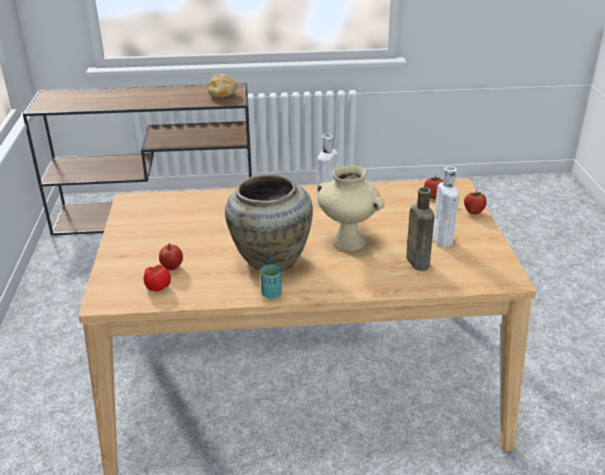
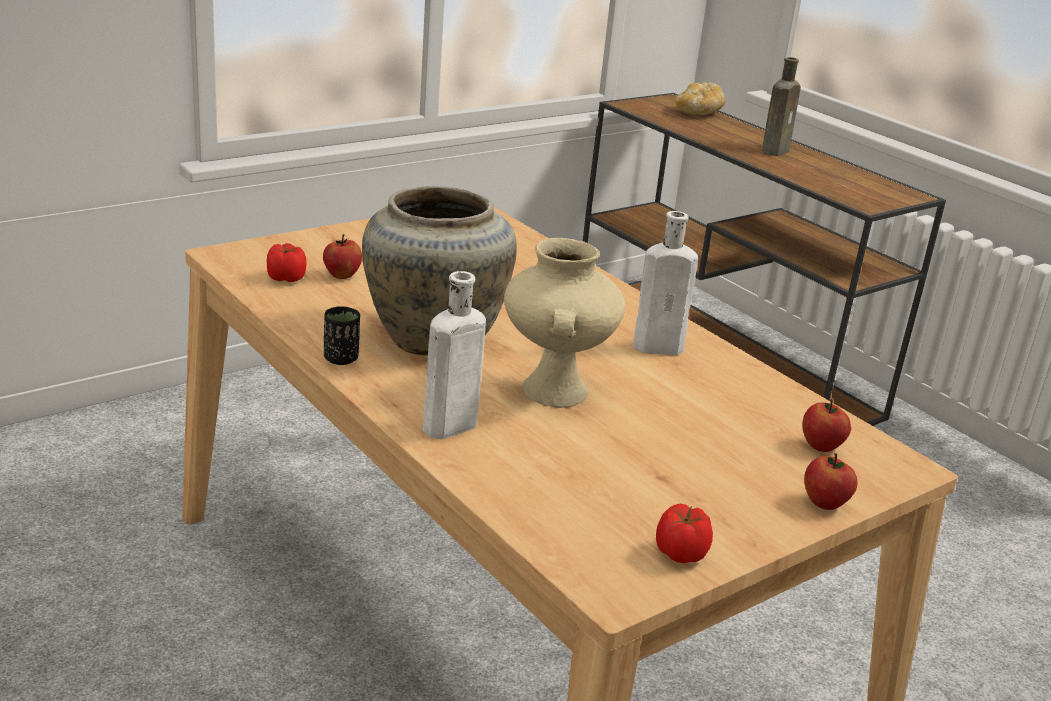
camera: 55 degrees right, 5 degrees down
bread [208,74,237,98] -> bread moved to [675,82,726,115]
turquoise cup [261,265,282,299] -> black cup [324,306,360,365]
brown bottle [406,187,434,271] -> brown bottle moved to [762,57,801,156]
white bottle [433,166,459,247] -> white bottle moved to [423,271,486,439]
none -> tomato [656,504,713,563]

